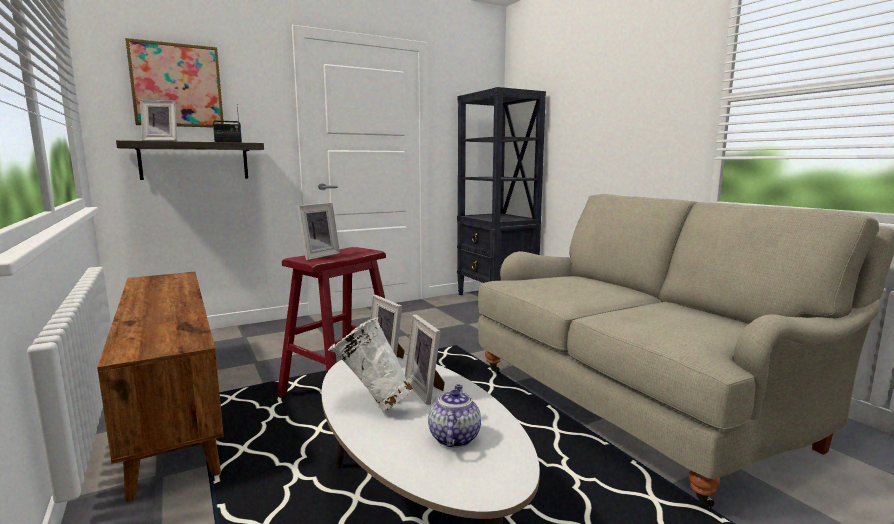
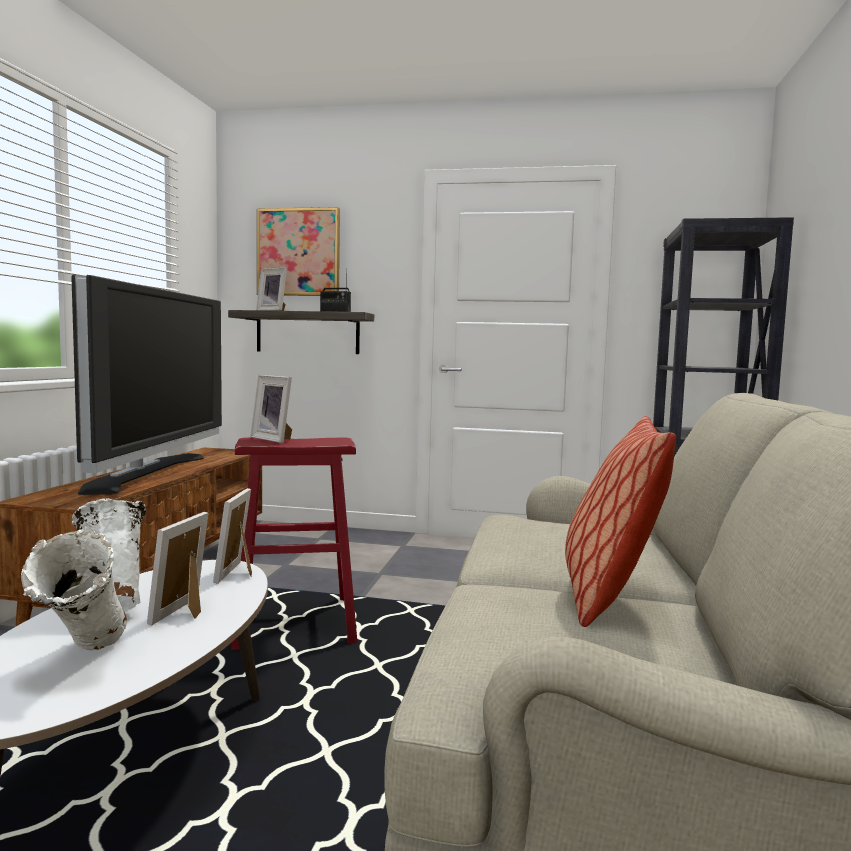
camera: 40 degrees right, 5 degrees down
picture frame [297,202,340,260] -> picture frame turned 60 degrees clockwise [250,375,292,443]
teapot [428,384,481,448] -> white vase [21,529,127,651]
none -> television [71,275,222,495]
none -> pillow [565,416,676,627]

